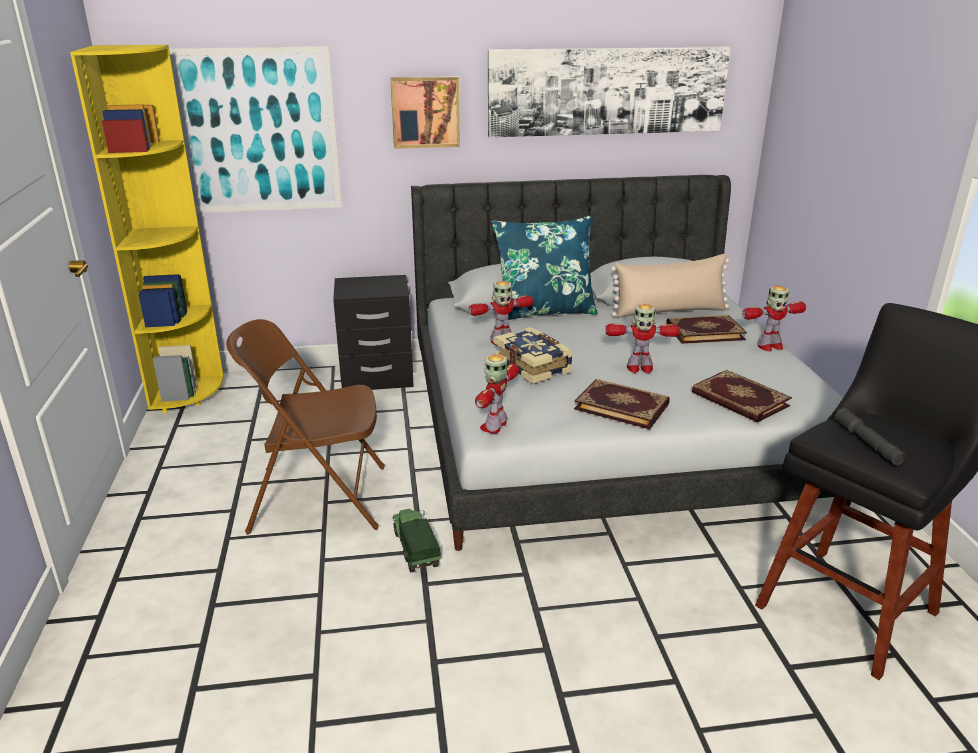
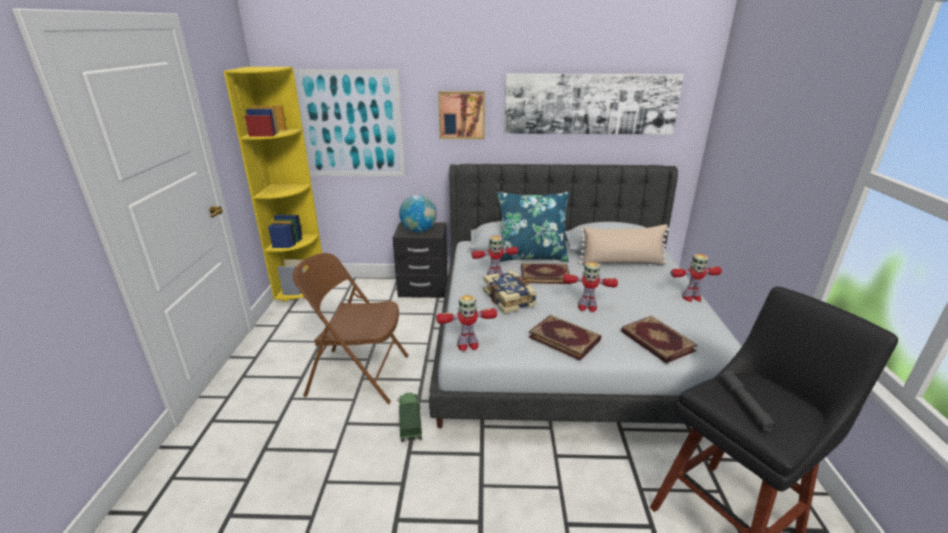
camera: 10 degrees right, 0 degrees up
toy robot [475,354,519,433] -> toy robot turned 135 degrees counterclockwise [436,294,497,351]
book [666,315,747,344] -> book moved to [521,263,571,284]
none -> globe [399,195,437,233]

